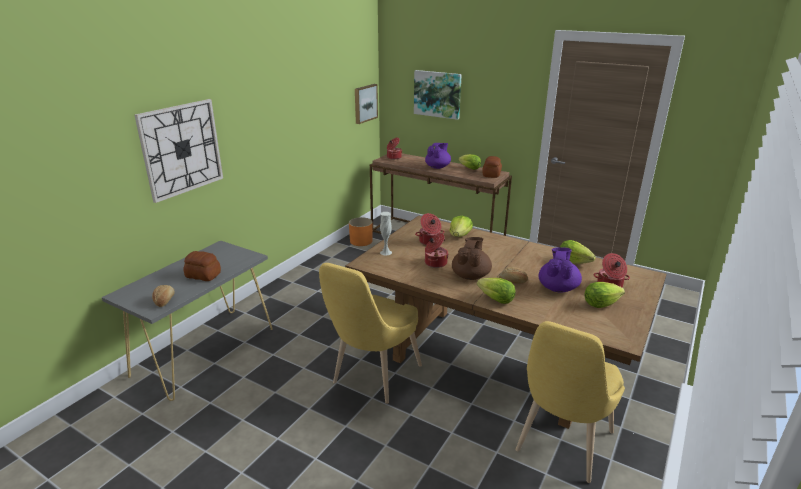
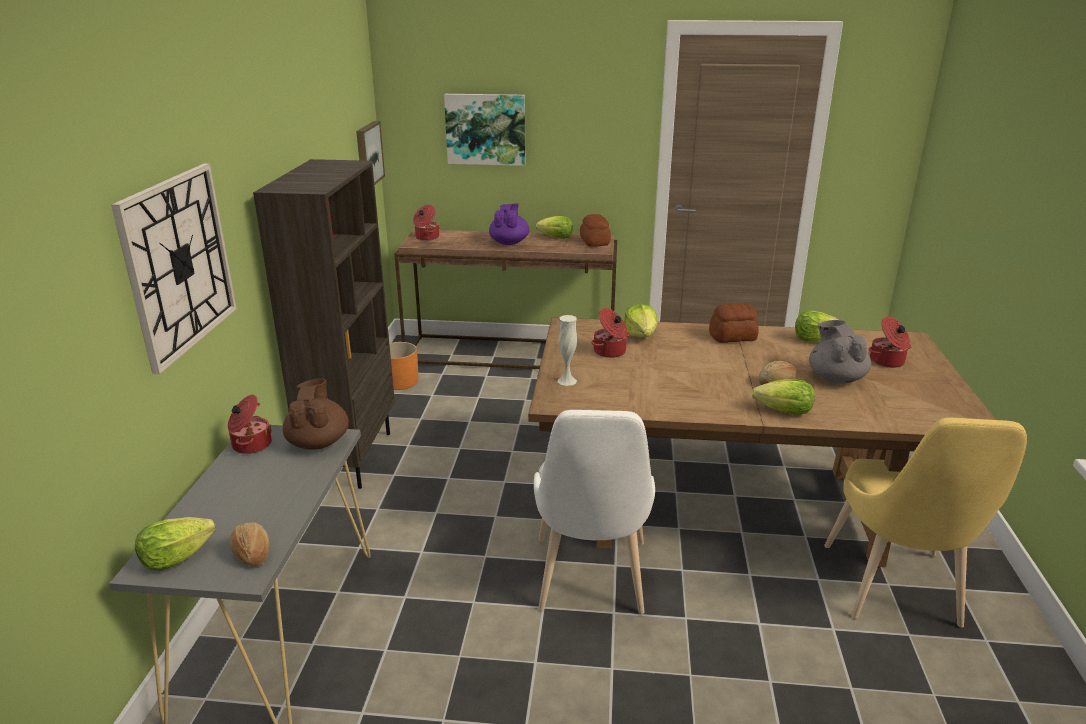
camera: 25 degrees left, 0 degrees up
bread [183,251,221,281] -> bread moved to [709,303,759,343]
yellow chair [319,263,422,404] -> white chair [534,410,655,614]
cooking pot [425,234,449,268] -> cooking pot moved to [228,395,272,454]
brown teapot [452,237,492,280] -> brown teapot moved to [283,379,349,450]
purple teapot [539,247,582,292] -> grey teapot [809,320,871,384]
lettuce [585,282,625,308] -> lettuce moved to [135,517,216,571]
none -> brown bookcase [253,159,395,489]

